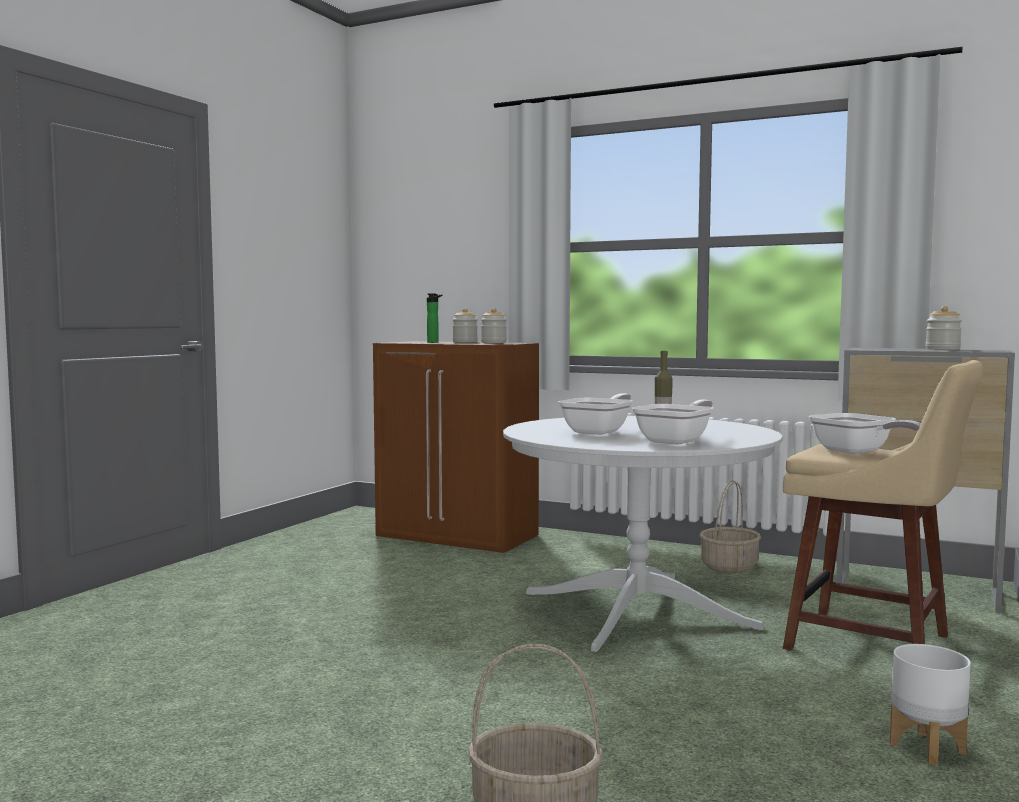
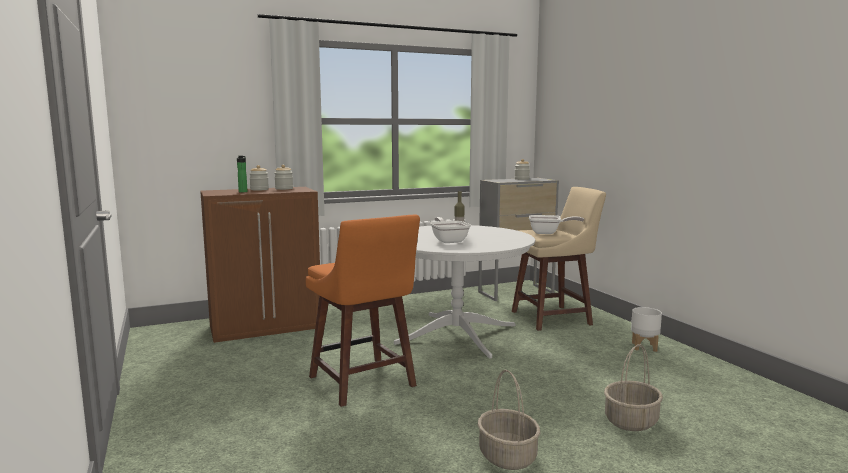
camera: 50 degrees left, 5 degrees up
frying pan [632,400,714,445] -> none
basket [700,480,761,573] -> basket moved to [478,370,540,470]
none -> orange stool [306,215,420,407]

